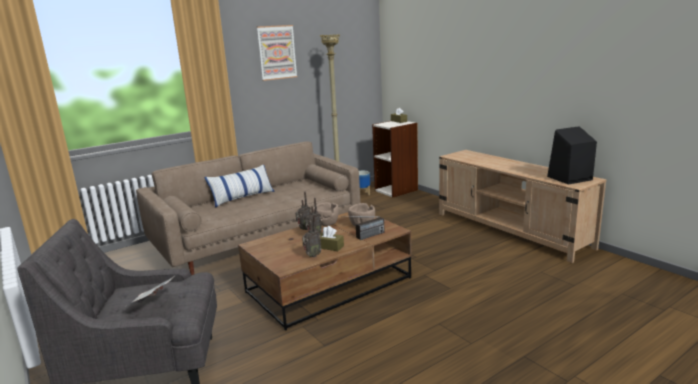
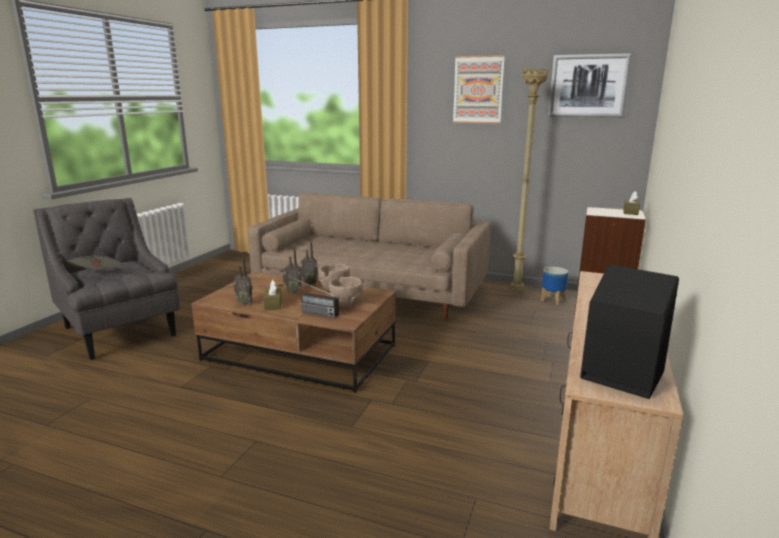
camera: 55 degrees right, 0 degrees up
pillow [204,165,275,208] -> none
none -> picture [548,53,632,118]

